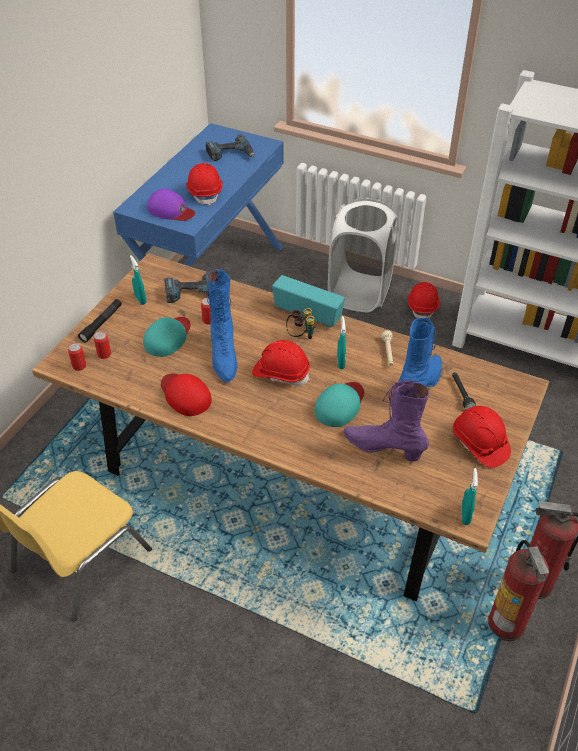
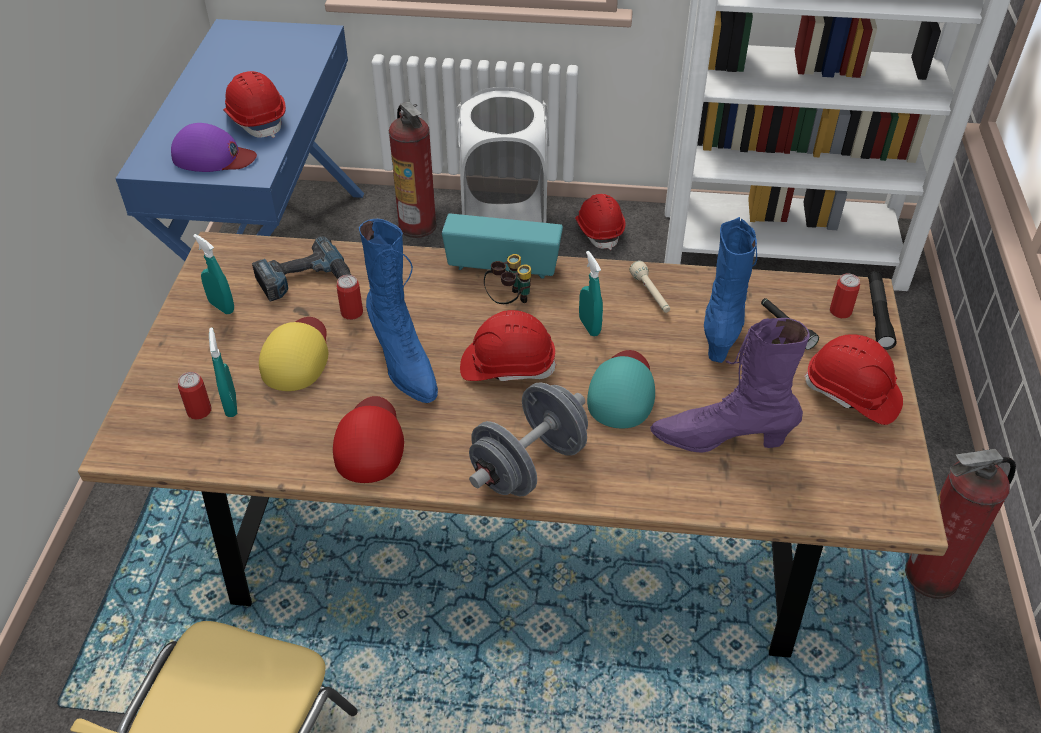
camera: 20 degrees left, 0 degrees up
can [68,343,86,371] -> can moved to [830,273,860,318]
black flashlight [78,299,122,342] -> black flashlight moved to [868,271,897,350]
turquoise cap [143,317,191,357] -> yellow cap [259,317,328,391]
red cap [161,374,212,416] -> red cap turned 60 degrees clockwise [333,396,404,483]
power drill [206,134,254,161] -> none
turquoise spray bottle [462,468,478,525] -> turquoise spray bottle moved to [209,327,237,417]
fire extinguisher [488,540,549,641] -> fire extinguisher moved to [389,102,437,238]
none -> grey dumbbell [469,382,588,496]

